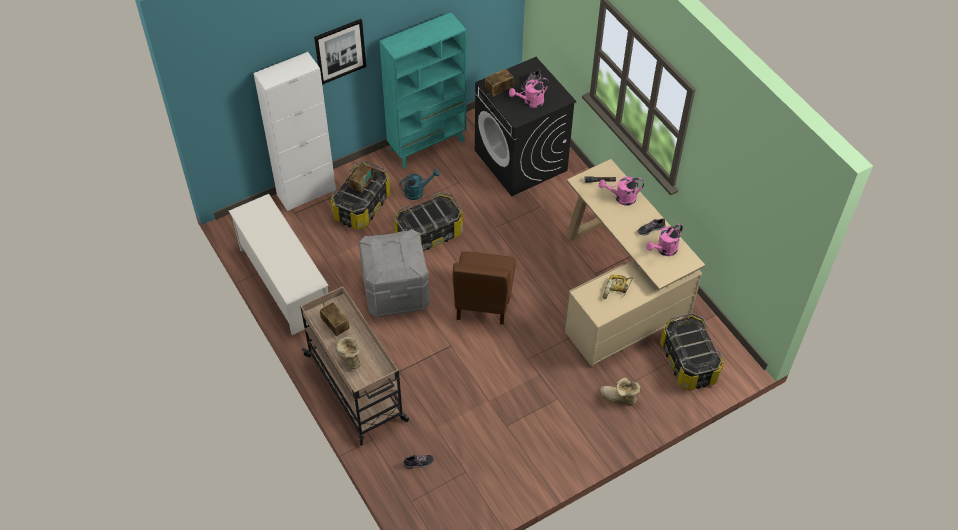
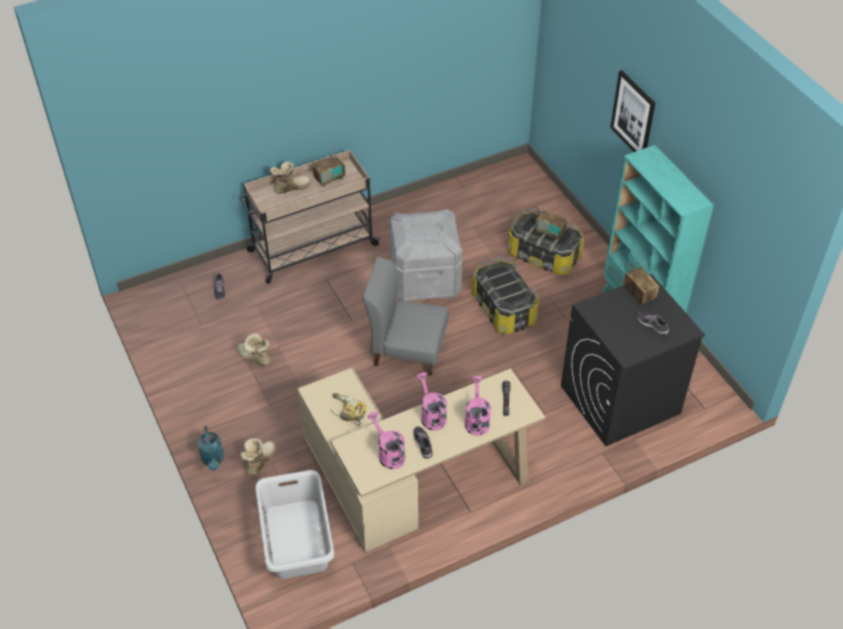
camera: 95 degrees right, 5 degrees down
white shoe rack [229,194,329,335] -> none
white cabinet [254,52,336,211] -> none
turquoise watering can [399,169,440,200] -> turquoise watering can moved to [197,426,224,471]
brown chair [452,251,516,325] -> grey chair [363,257,449,376]
pink watering can [509,78,549,108] -> pink watering can moved to [416,372,447,431]
storage box [660,313,724,391] -> grey laundry basket [255,470,334,579]
none -> boot [237,333,271,366]

